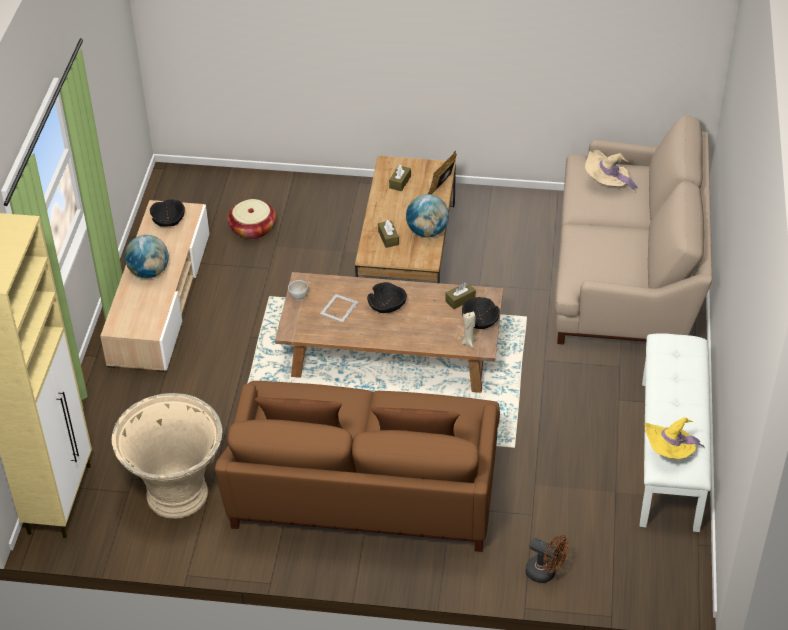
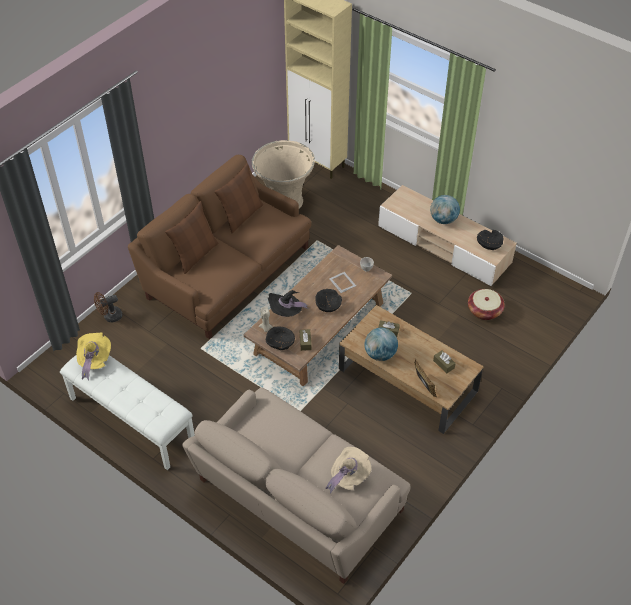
camera: 120 degrees right, 5 degrees up
none -> black hat [268,290,310,317]

